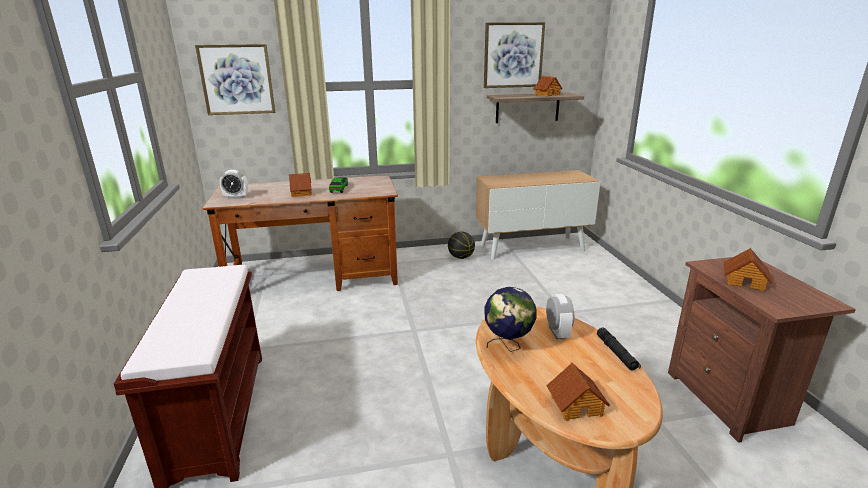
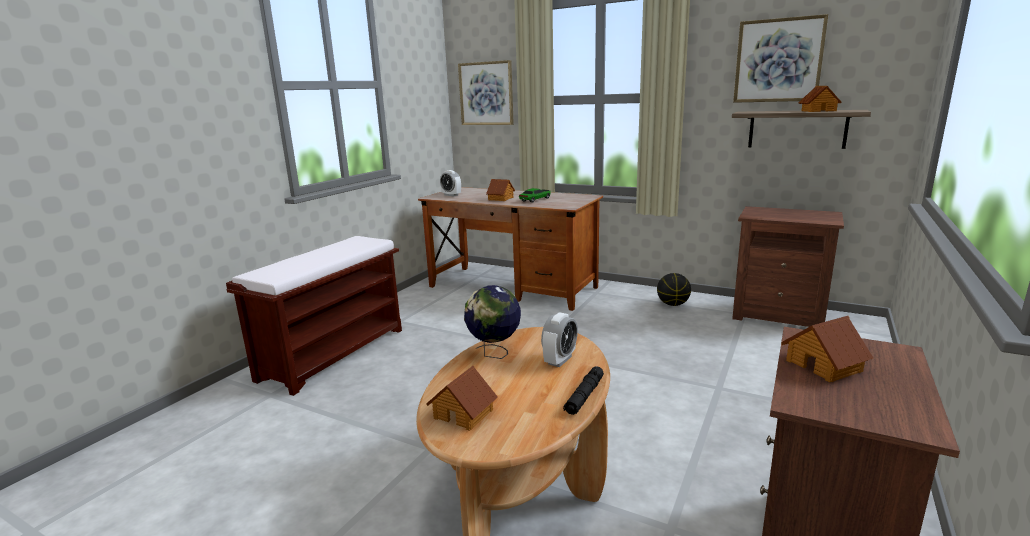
camera: 40 degrees right, 5 degrees down
cabinet [476,170,600,260] -> brown nightstand [732,206,844,327]

